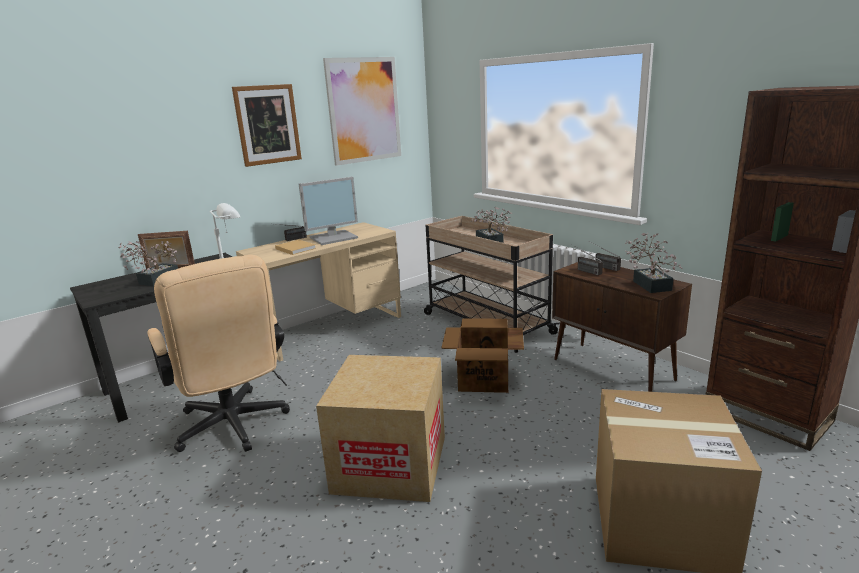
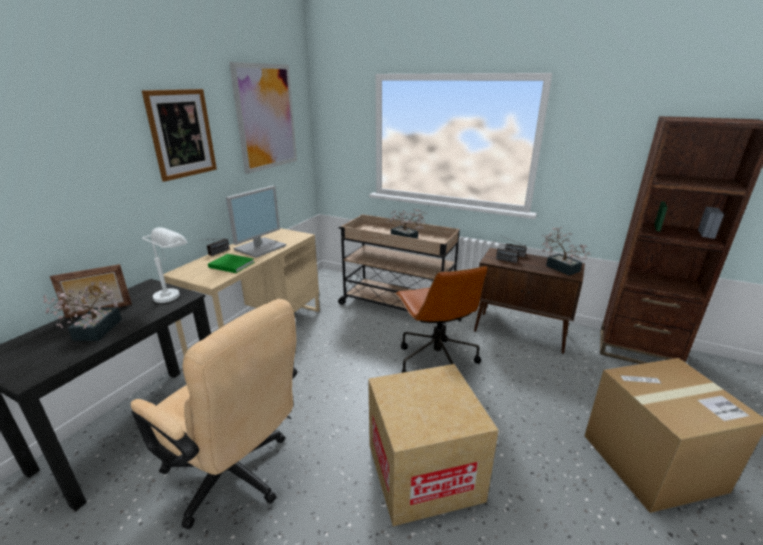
camera: 25 degrees left, 5 degrees up
beige book [275,239,316,255] -> green book [208,254,254,273]
cardboard box [441,319,524,393] -> brown office chair [396,266,488,373]

